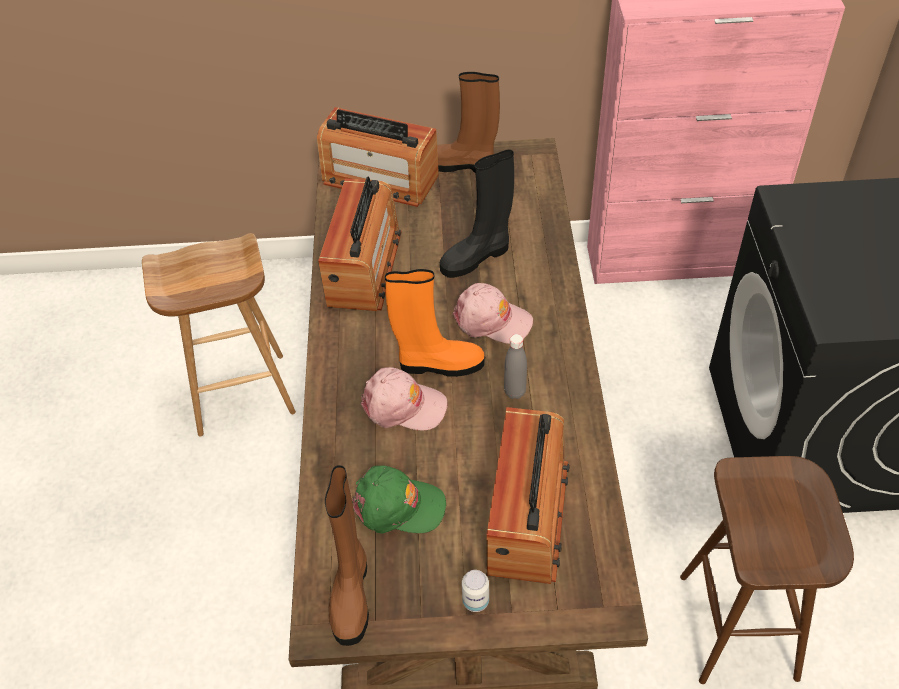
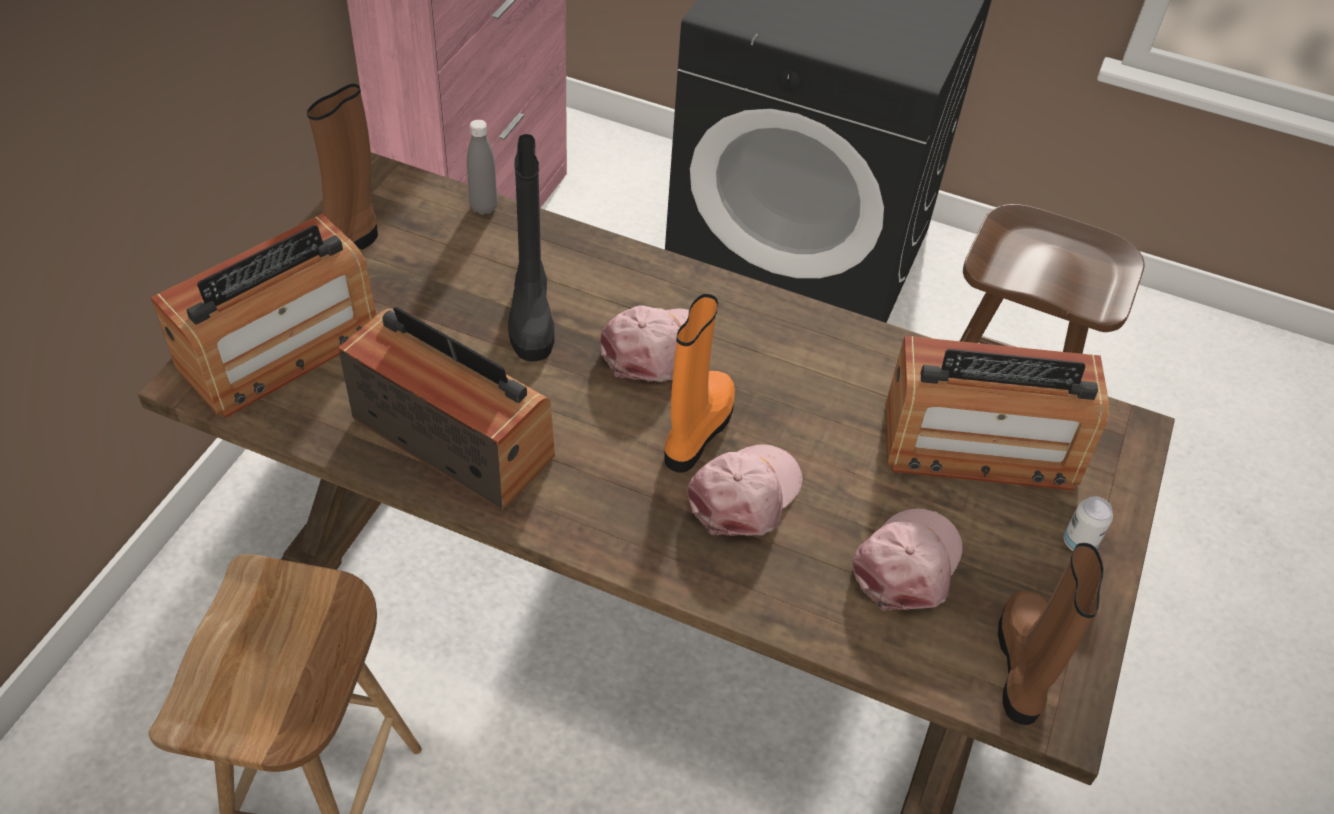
camera: 70 degrees left, 0 degrees up
brown boot [325,465,369,646] -> brown boot turned 105 degrees counterclockwise [998,543,1104,725]
green cap [352,466,446,533] -> pink cap [852,509,963,611]
radio [486,407,569,584] -> radio turned 150 degrees clockwise [886,336,1109,490]
grey bottle [504,334,527,399] -> grey bottle moved to [467,119,497,215]

